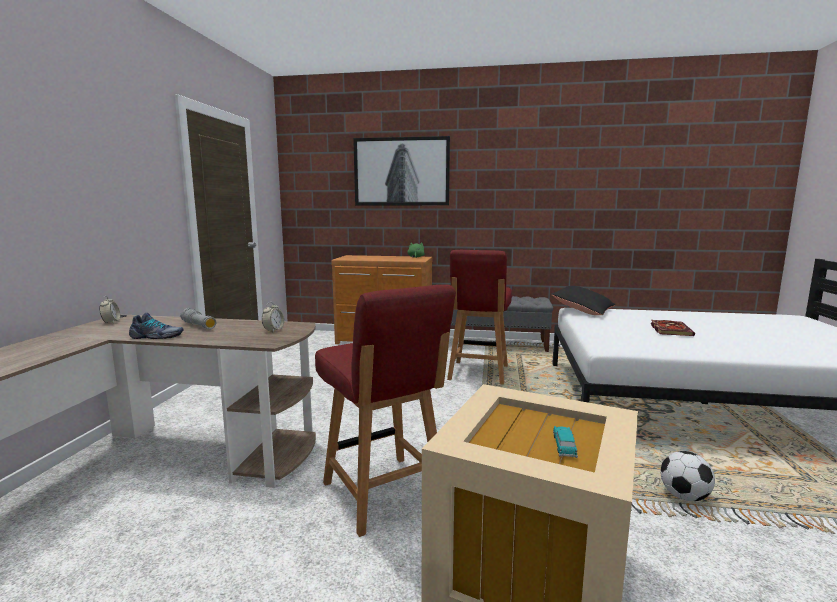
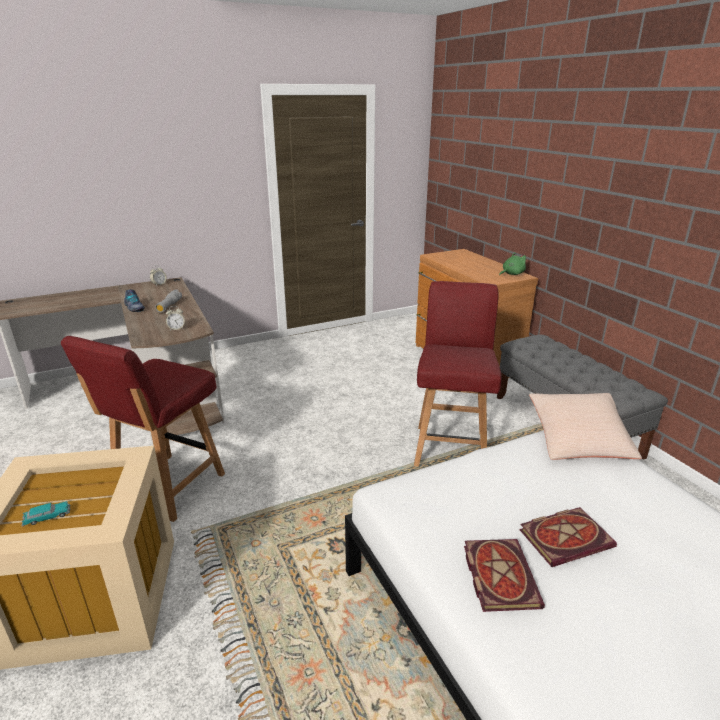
camera: 55 degrees right, 15 degrees up
picture [353,136,450,205] -> none
red chair [447,250,512,385] -> red chair turned 120 degrees clockwise [414,281,502,466]
black pillow [551,286,615,315] -> beige pillow [529,393,642,460]
football [660,451,715,501] -> none
none -> book [464,539,545,612]

